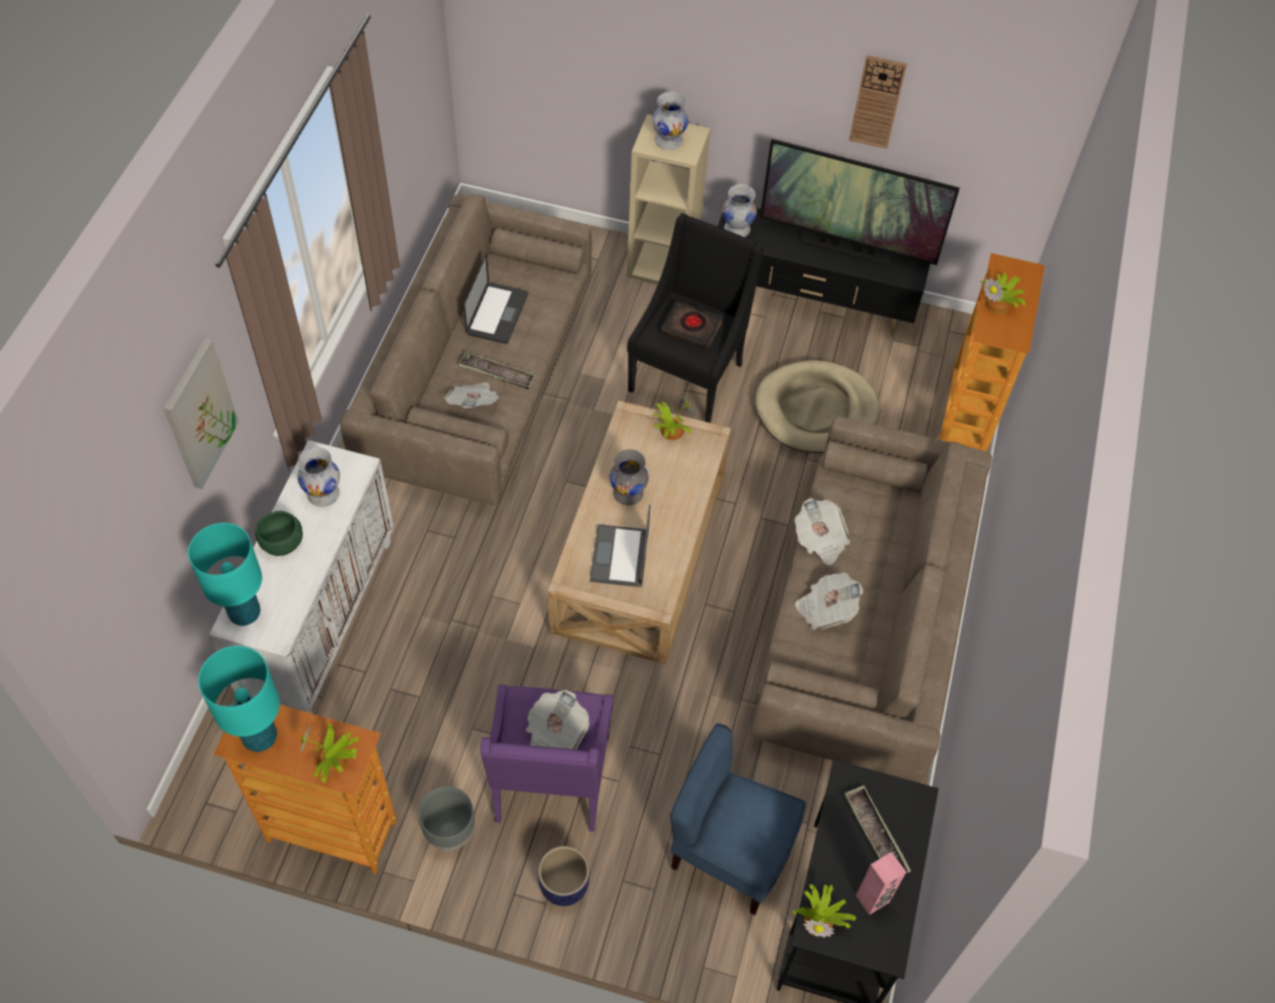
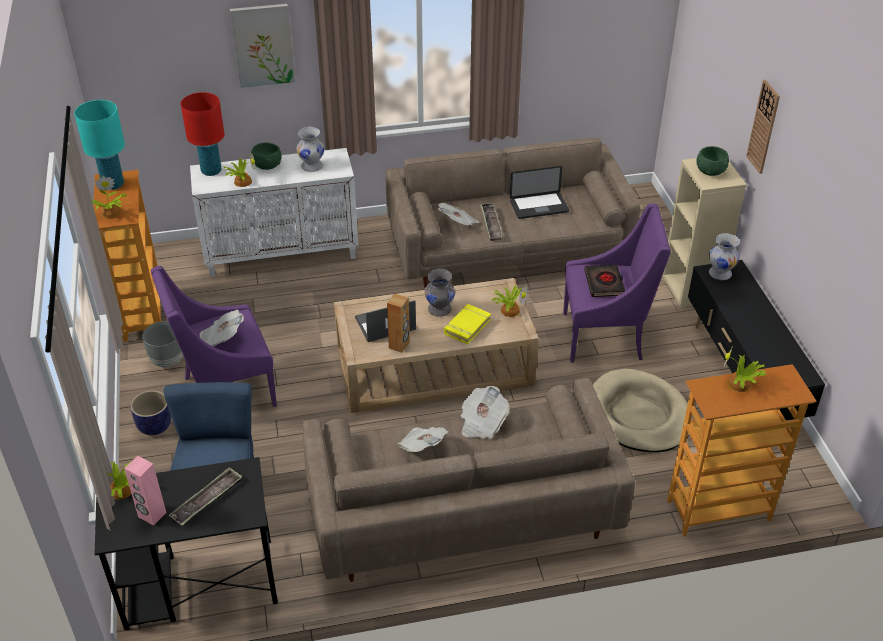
camera: 65 degrees right, 15 degrees down
turquoise table lamp [188,523,262,626] -> red table lamp [181,92,224,176]
black armchair [627,213,764,423] -> purple armchair [563,203,671,363]
white vase [652,91,688,150] -> green bowl [696,146,729,176]
television [760,139,960,266] -> none
wall clock [849,55,907,149] -> wall clock moved to [746,79,780,174]
none -> potted plant [224,153,255,187]
none -> brown speaker [387,293,410,353]
none -> yellow book [444,304,491,344]

